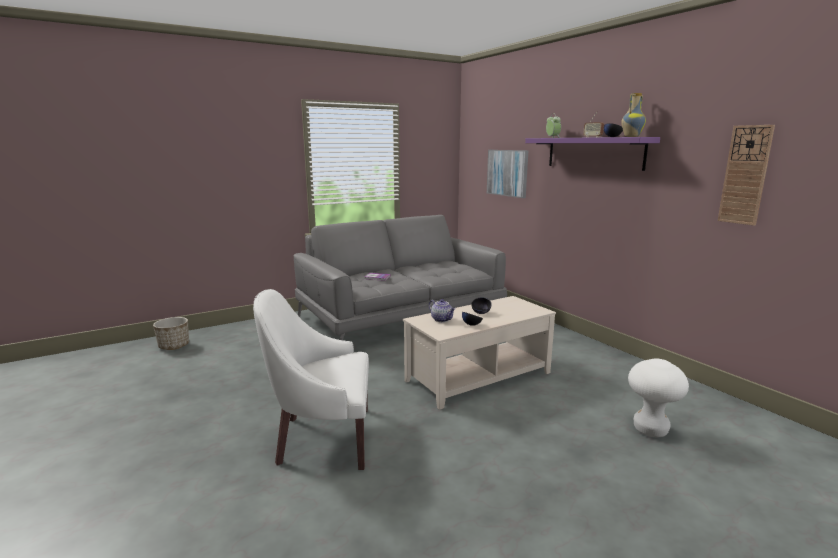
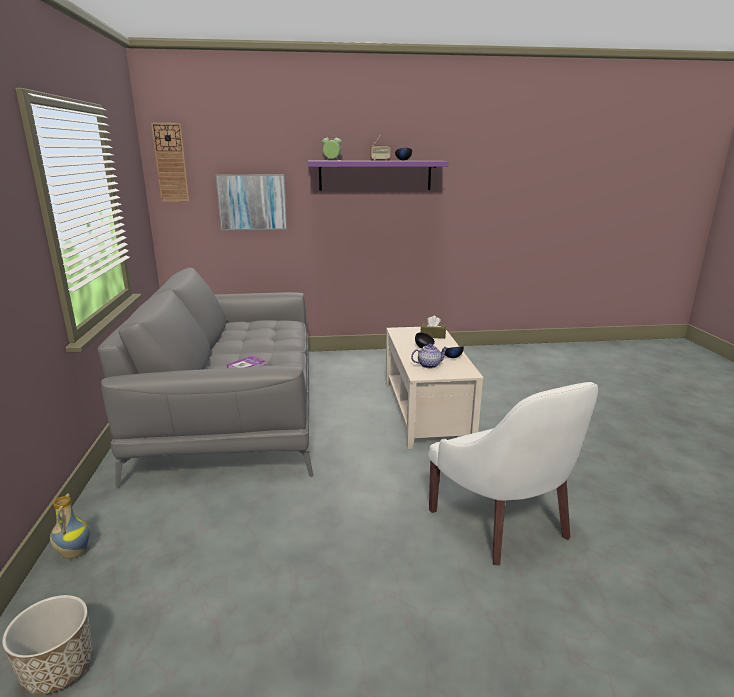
camera: 65 degrees left, 5 degrees up
white armchair [253,289,369,470] -> white armchair turned 45 degrees counterclockwise [428,382,598,565]
vase [621,93,646,137] -> vase moved to [50,493,90,559]
white stool [628,358,689,437] -> none
wall clock [718,125,775,226] -> wall clock moved to [151,123,190,202]
none -> brown tissue box [421,316,446,339]

